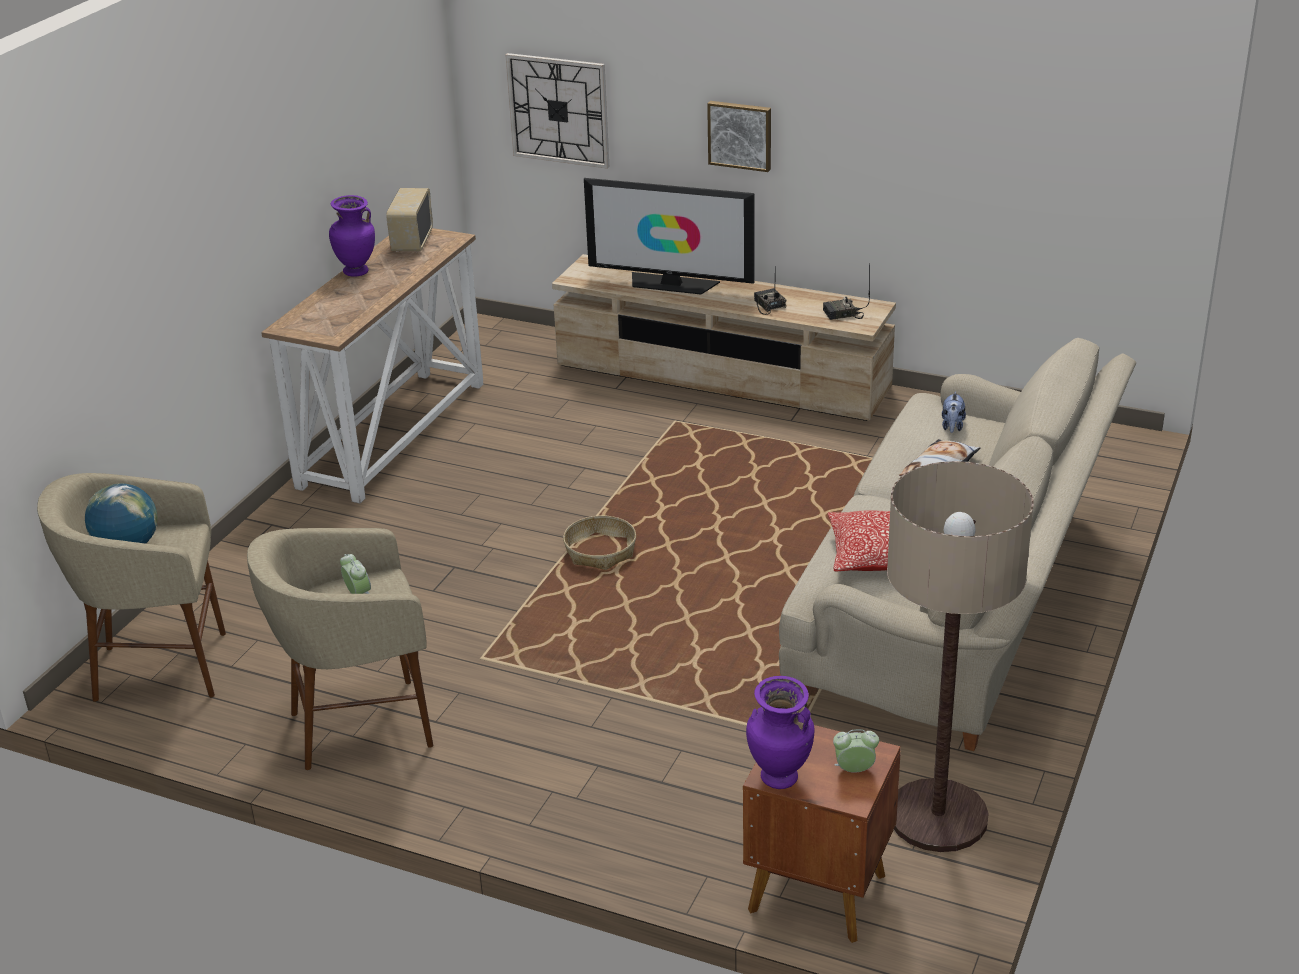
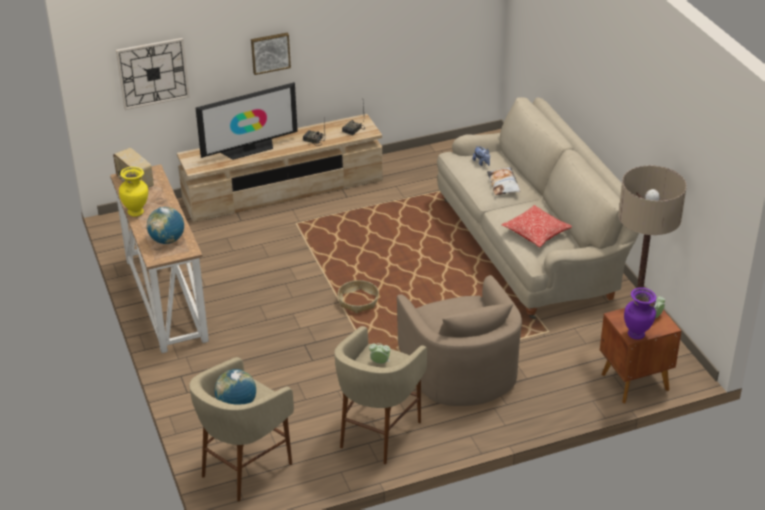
camera: 45 degrees left, 5 degrees up
purple vase [329,195,375,277] -> yellow vase [119,167,148,217]
none -> globe [147,207,184,244]
none -> beige armchair [397,275,522,406]

